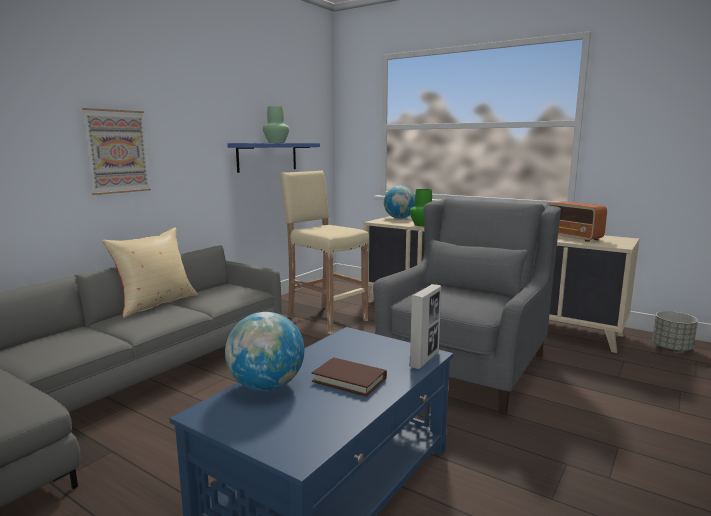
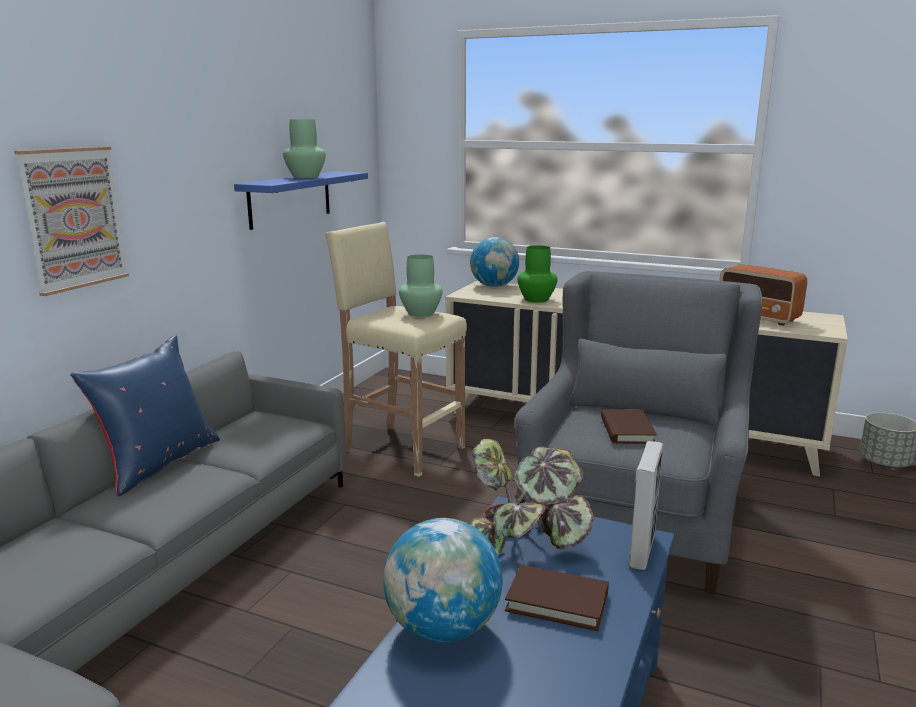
camera: 10 degrees left, 5 degrees up
beige pillow [102,227,198,318] -> blue pillow [70,335,220,496]
none -> green vase [399,255,443,317]
none -> potted plant [469,439,594,556]
none -> brown book [601,409,657,444]

